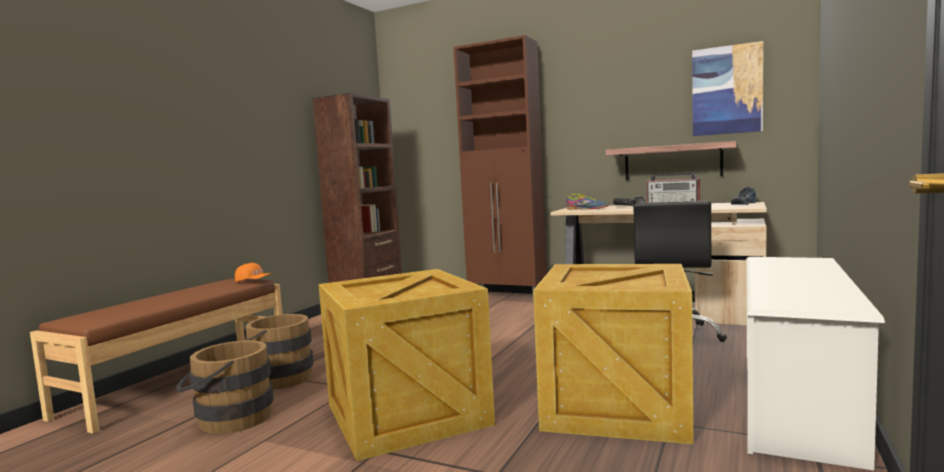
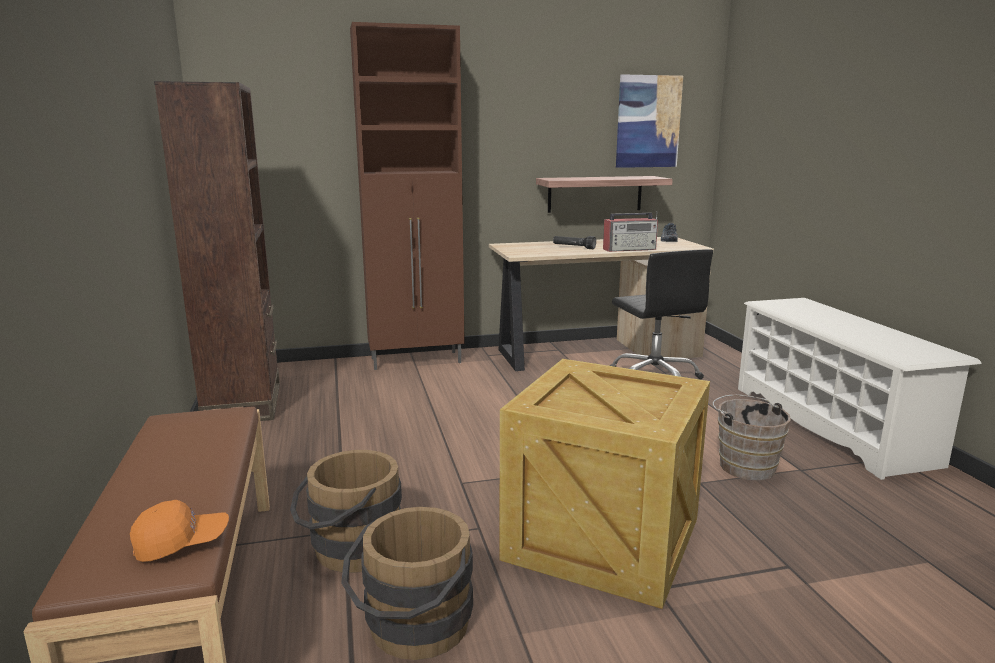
camera: 40 degrees left, 10 degrees up
orange cap [235,263,272,283] -> orange cap moved to [130,500,229,562]
crate [533,264,693,444] -> brown bucket [713,395,791,480]
shoe [566,194,609,210] -> none

